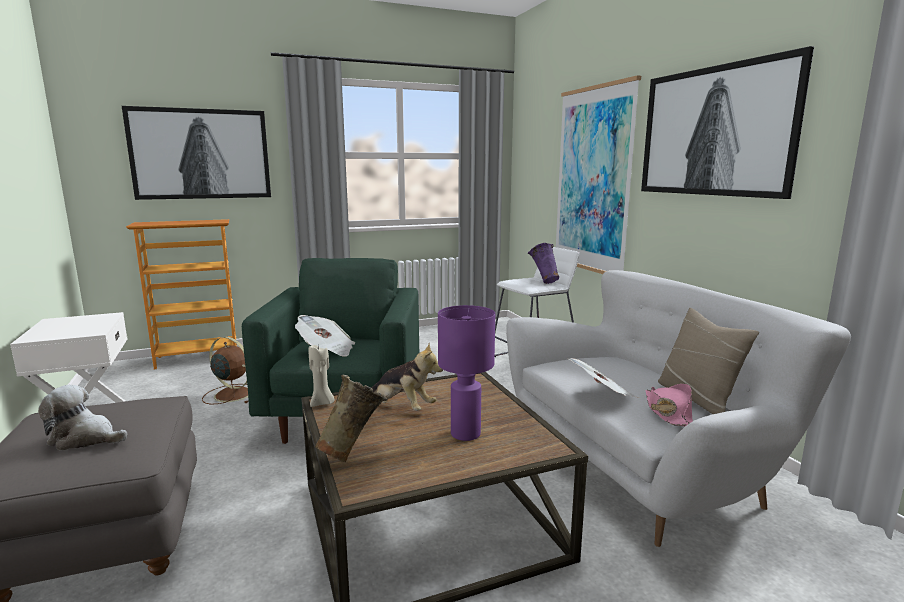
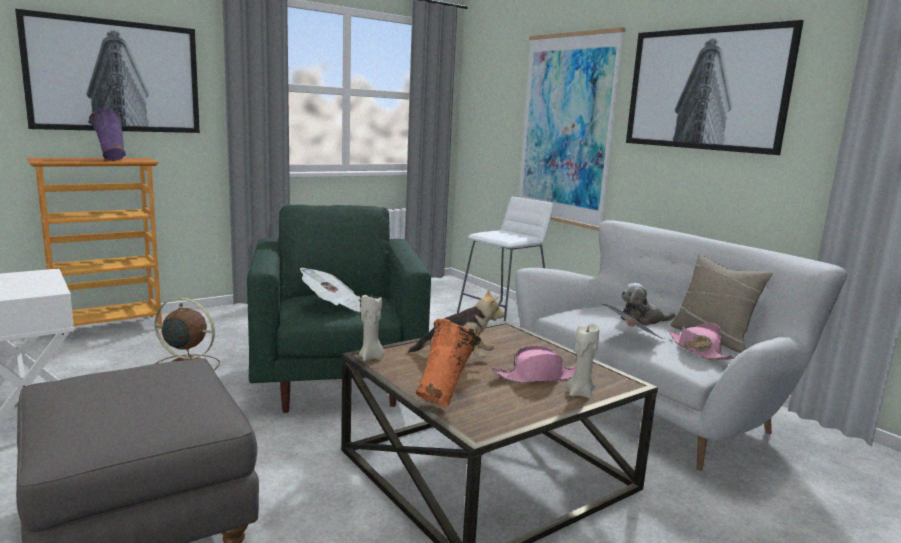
camera: 15 degrees left, 0 degrees up
plush toy [38,385,127,451] -> plush toy moved to [621,283,676,326]
beige vase [315,375,388,463] -> orange vase [416,319,481,407]
purple table lamp [438,305,495,441] -> pink hat [492,345,576,383]
purple vase [528,243,559,284] -> purple vase moved to [88,109,126,160]
none -> beige candle [567,323,599,398]

